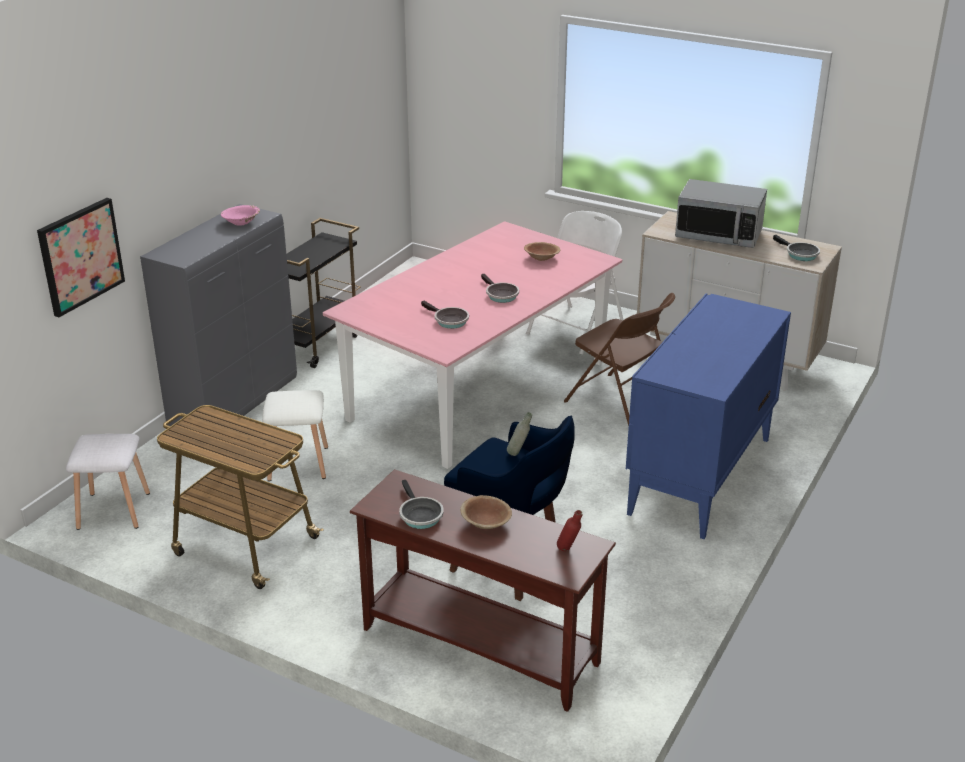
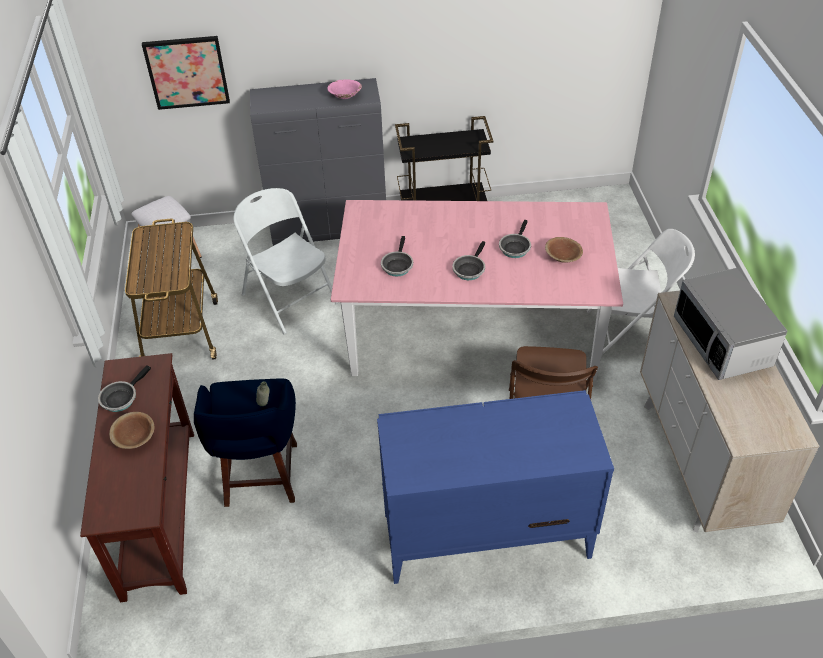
camera: 55 degrees right, 15 degrees up
white stool [262,390,328,481] -> white chair [233,188,339,335]
red bottle [557,510,583,551] -> none
frying pan [773,235,820,261] -> frying pan moved to [499,220,531,258]

